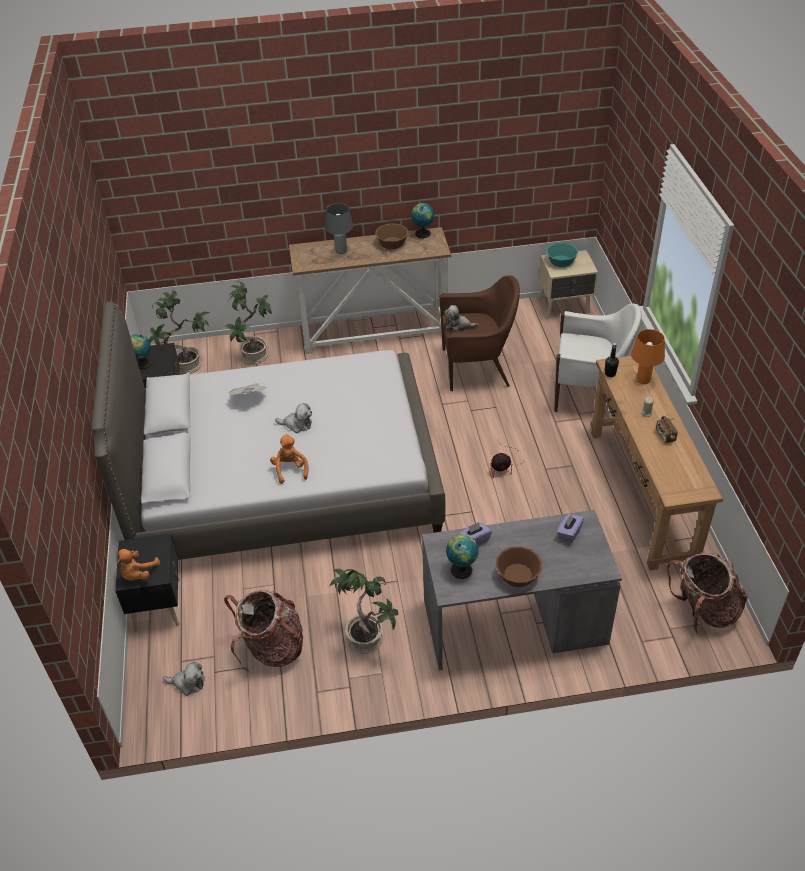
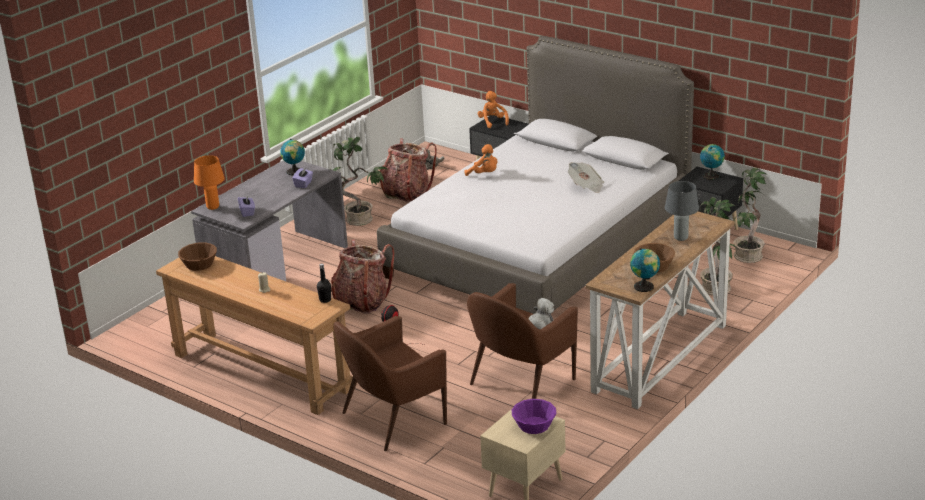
camera: 135 degrees right, 15 degrees down
plush toy [275,403,312,433] -> none
brown bowl [496,546,542,587] -> brown bowl moved to [178,243,217,271]
turquoise bowl [546,243,578,267] -> purple bowl [512,399,556,434]
white armchair [555,304,642,412] -> brown armchair [333,316,447,451]
orange table lamp [631,329,665,384] -> orange table lamp moved to [194,155,225,210]
radio [656,416,678,443] -> none
backpack [667,553,748,634] -> backpack moved to [331,240,395,314]

